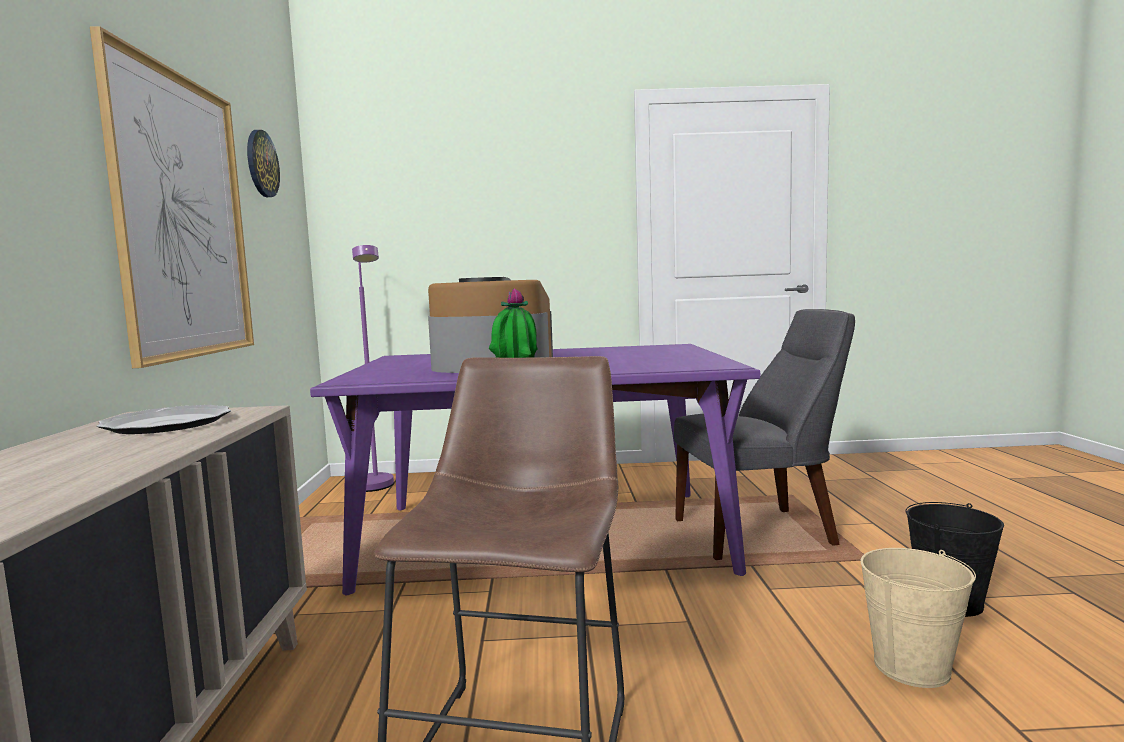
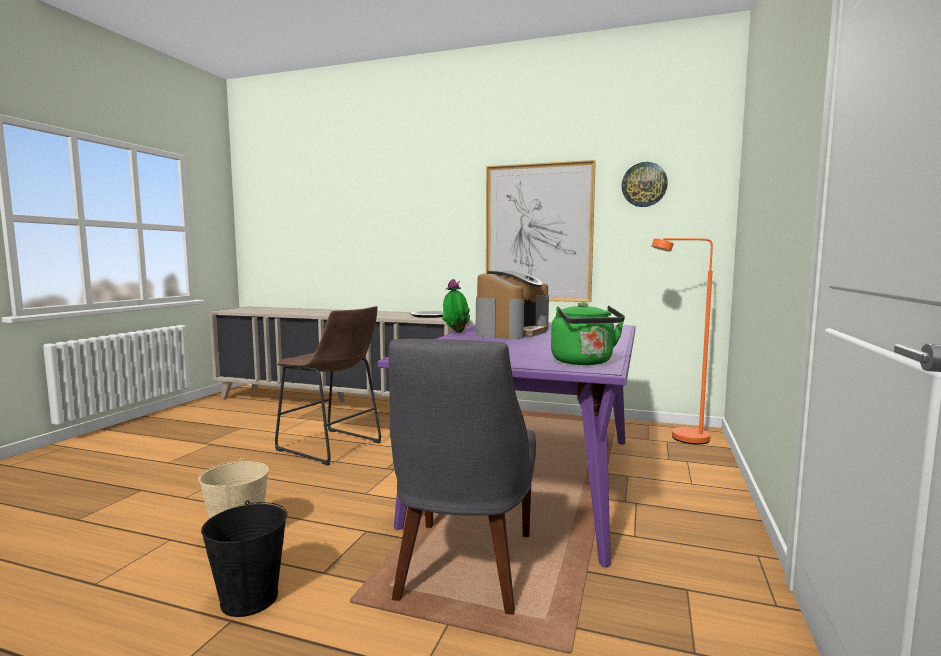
camera: 110 degrees right, 0 degrees up
purple floor lamp [352,245,394,492] -> orange floor lamp [651,238,713,444]
none -> green kettle [551,302,625,365]

